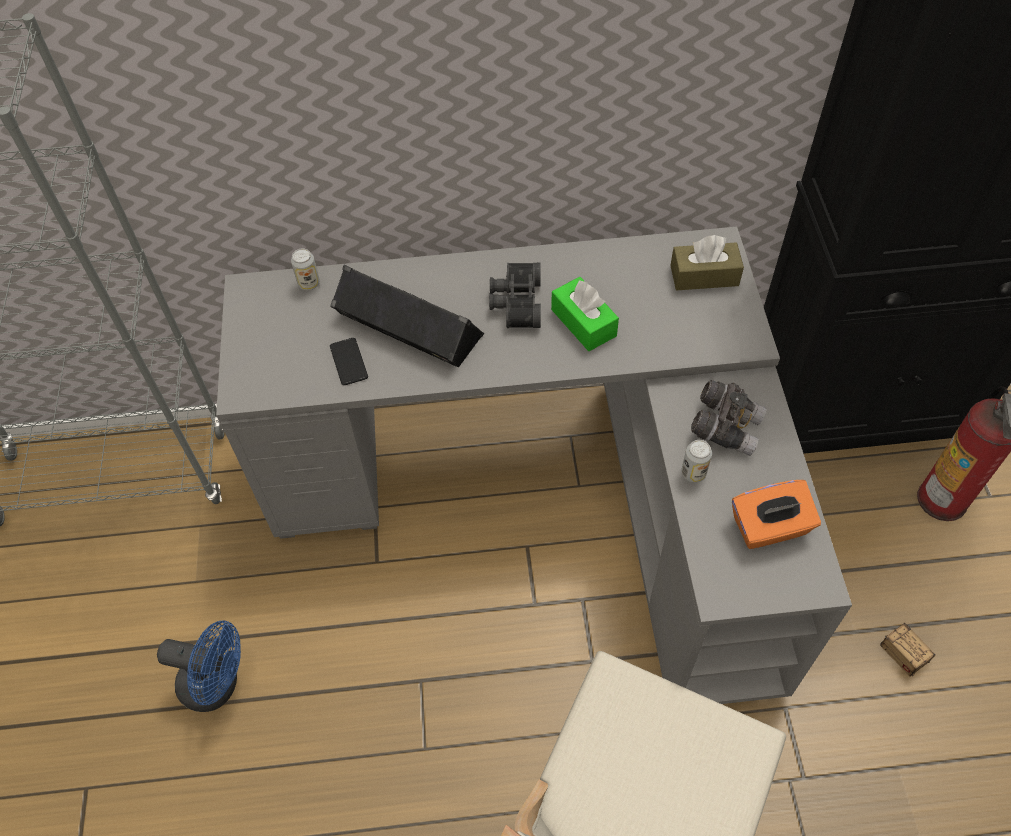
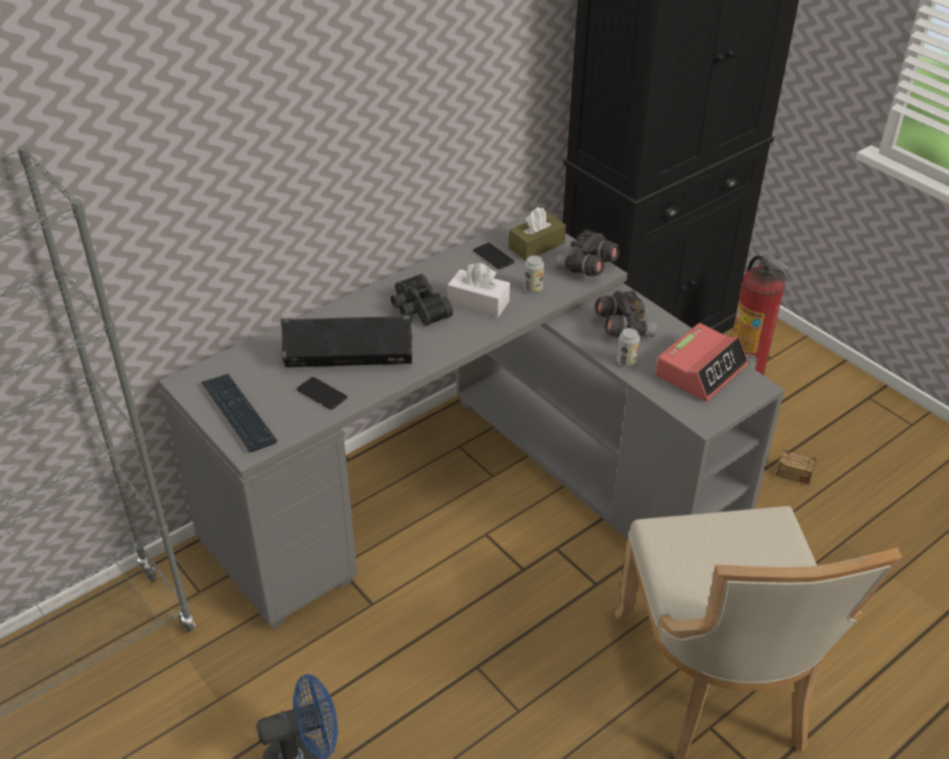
camera: 35 degrees left, 15 degrees down
can [291,248,320,290] -> can moved to [524,255,544,293]
green tissue box [551,277,619,351] -> white tissue box [448,263,510,318]
orange tissue box [732,480,821,549] -> alarm clock [655,323,748,402]
none -> keyboard [201,374,277,452]
none -> phone [473,243,514,269]
none -> grey binoculars [556,229,620,276]

